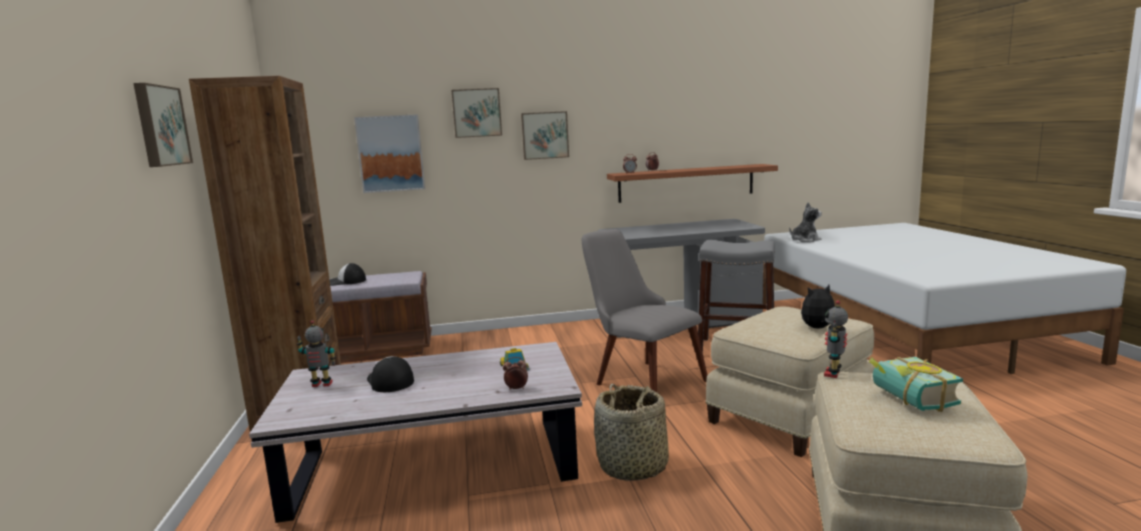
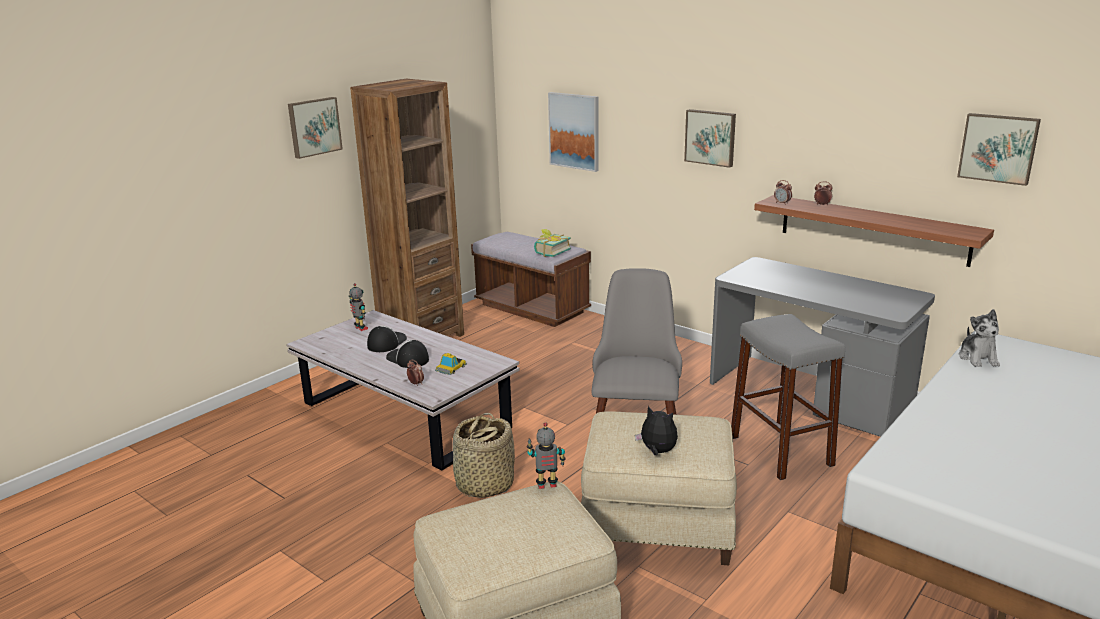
camera: 50 degrees right, 10 degrees up
cap [329,263,366,286] -> cap moved to [386,340,429,368]
picture [451,88,502,138] -> picture moved to [957,113,1041,186]
plush toy [789,202,822,242] -> plush toy turned 60 degrees clockwise [959,309,1000,367]
book [869,357,963,412] -> book moved to [534,229,571,257]

